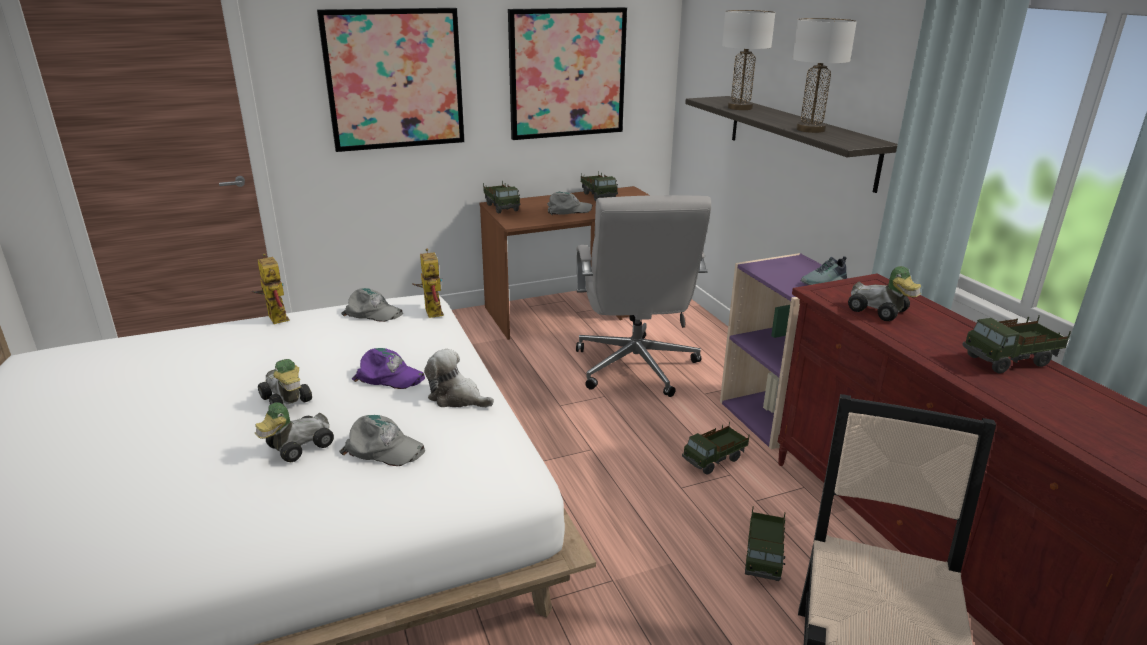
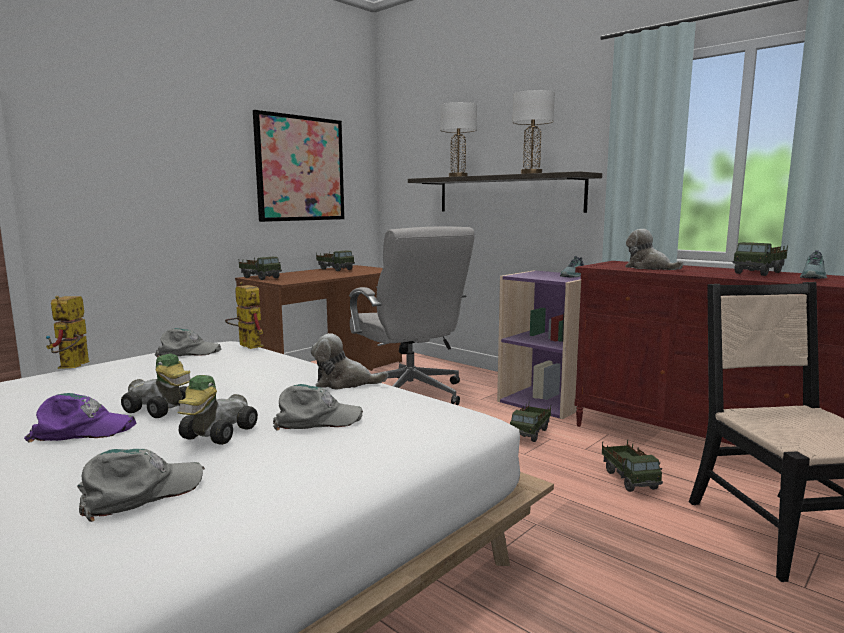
camera: 25 degrees left, 15 degrees down
toy robot [251,253,290,324] -> toy robot turned 120 degrees counterclockwise [46,296,89,369]
picture [317,8,465,152] -> none
purple cap [352,348,425,389] -> purple cap moved to [24,393,136,443]
grey cap [547,192,593,215] -> grey cap moved to [77,449,205,522]
toy car [848,266,921,321] -> plush toy [625,229,684,270]
none -> shoe [800,250,827,279]

